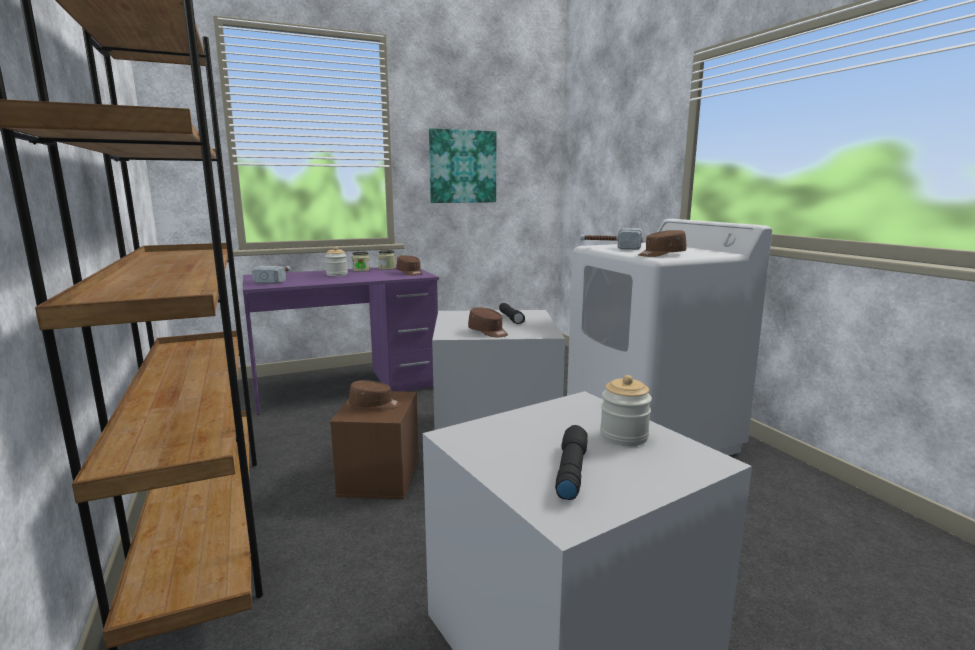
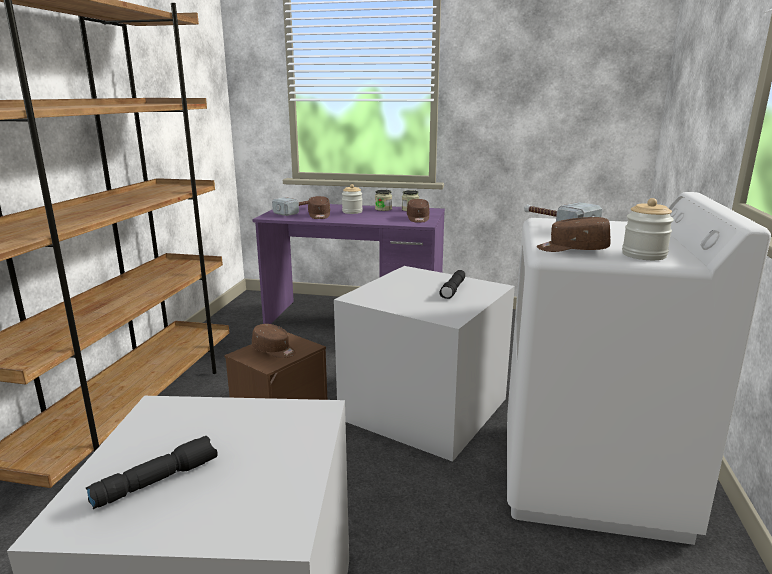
camera: 35 degrees right, 5 degrees up
picture [429,128,496,203] -> none
brown cap [468,307,508,337] -> brown cap moved to [308,196,330,219]
jar [600,375,652,446] -> jar moved to [622,198,674,260]

